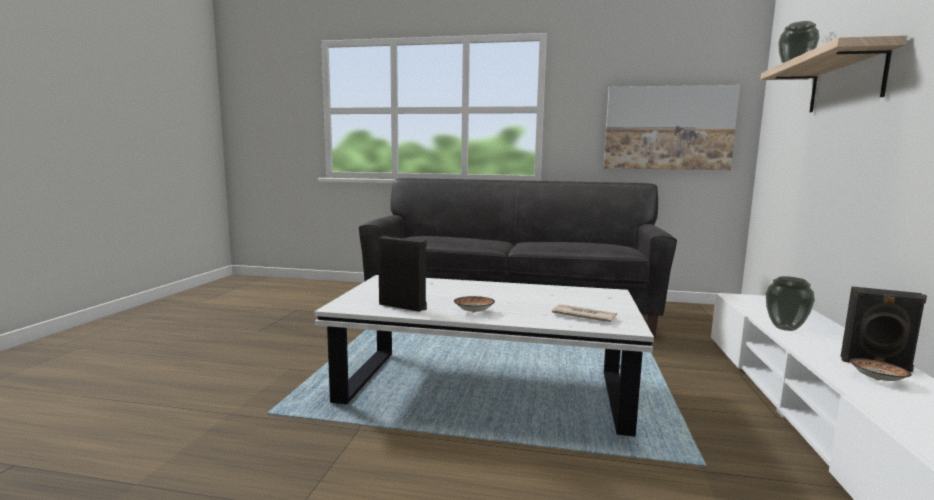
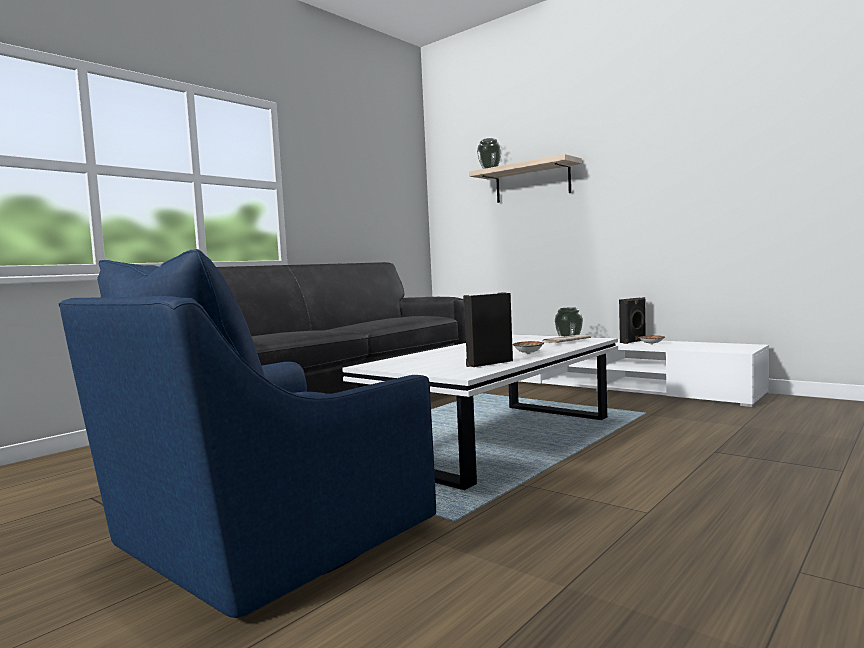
camera: 60 degrees left, 5 degrees down
picture [604,85,740,170] -> none
none -> blue armchair [59,249,436,618]

